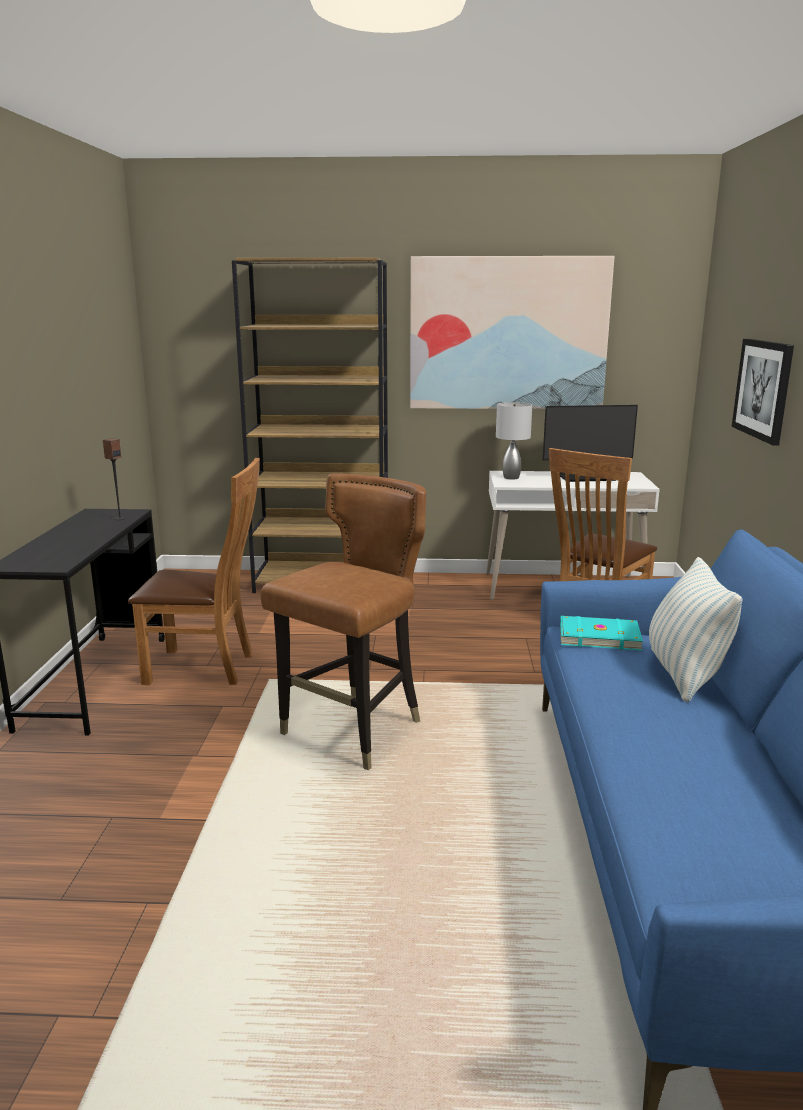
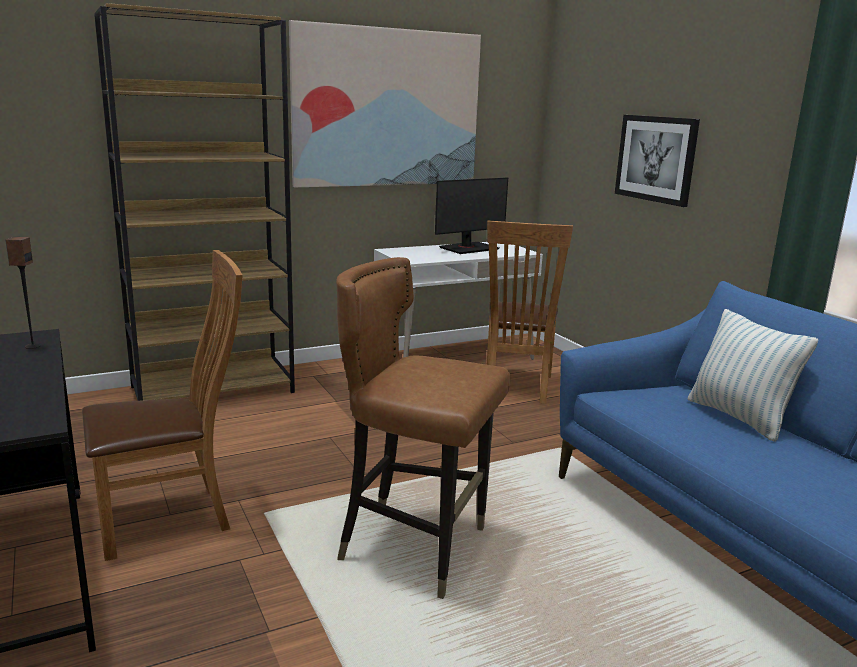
camera: 30 degrees left, 0 degrees up
brown chair [260,474,426,770] -> brown chair turned 75 degrees counterclockwise [336,257,510,599]
grey table lamp [496,402,532,480] -> none
turquoise book [560,616,643,650] -> none

